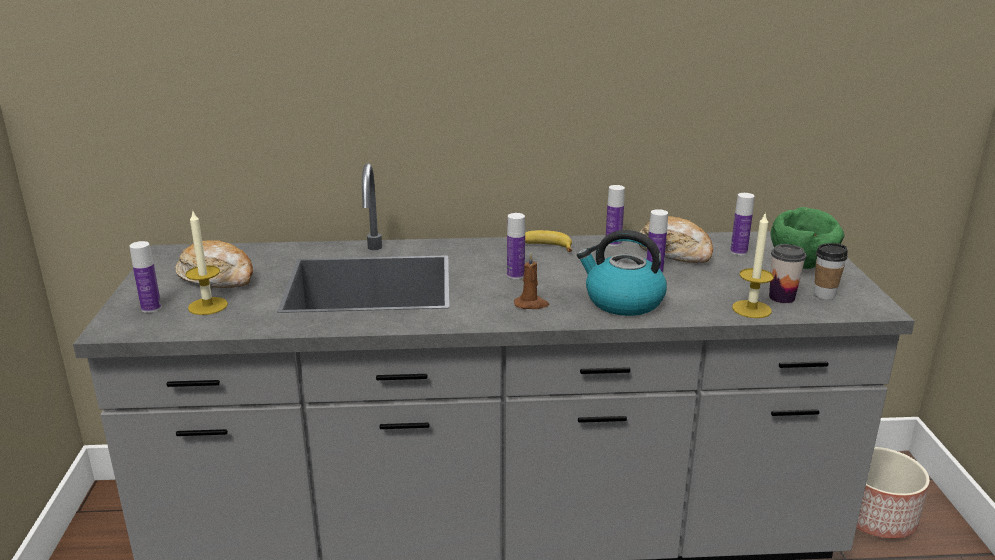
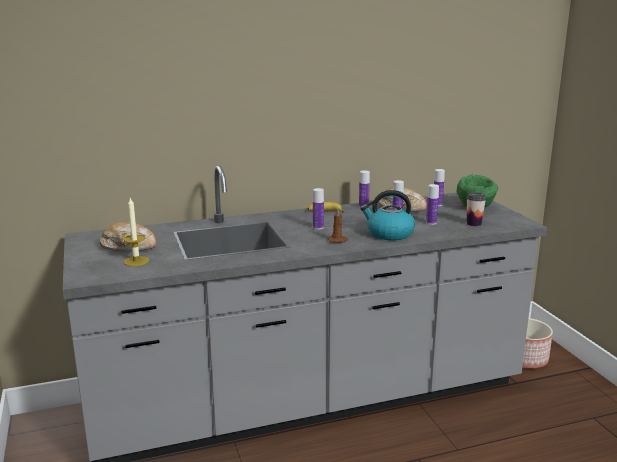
camera: 15 degrees left, 5 degrees down
bottle [129,241,162,313] -> bottle moved to [426,184,439,225]
candle [732,212,774,318] -> none
cup [814,243,848,300] -> none

